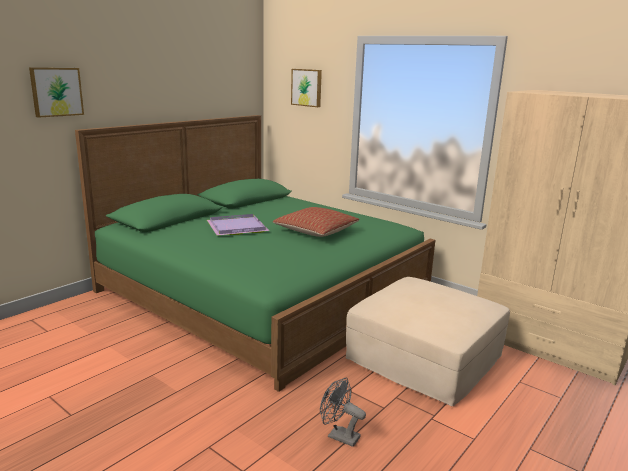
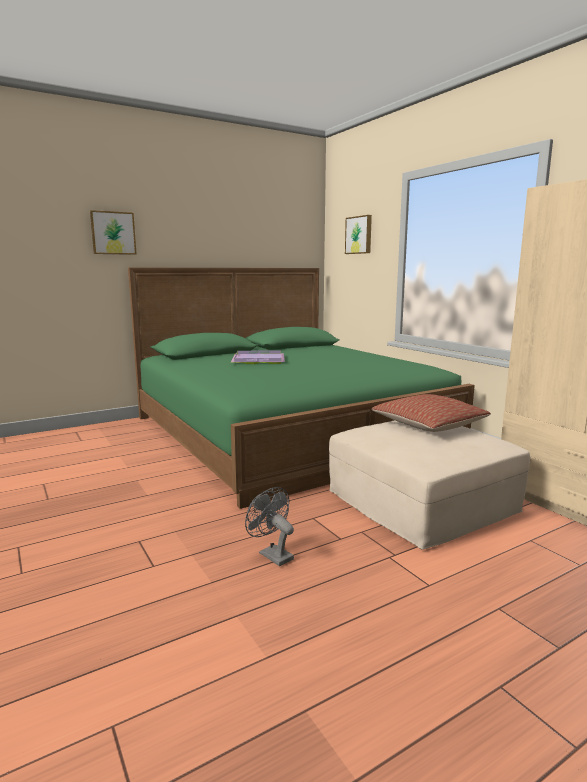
camera: 20 degrees right, 5 degrees down
pillow [273,207,359,237] -> pillow moved to [372,394,491,432]

